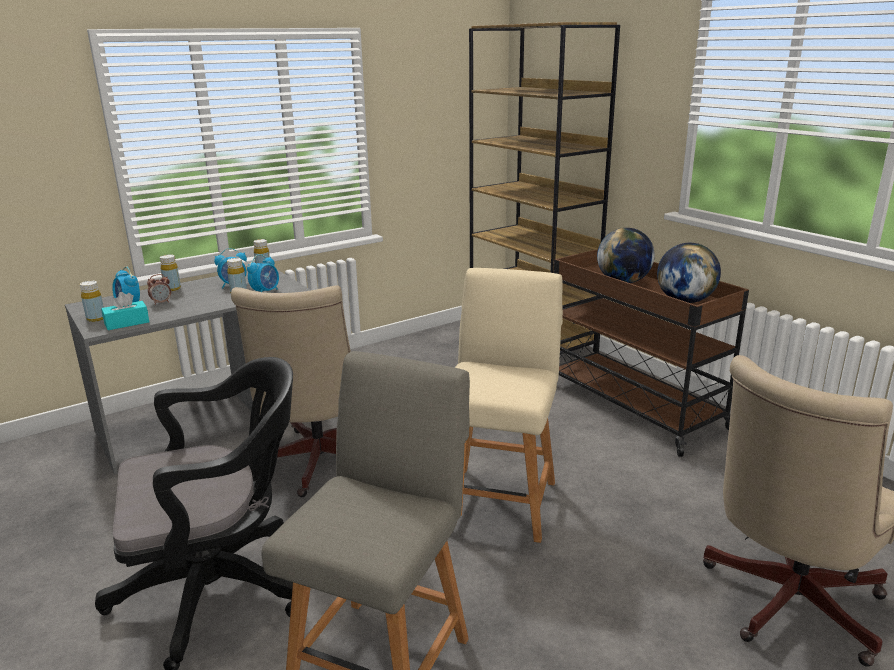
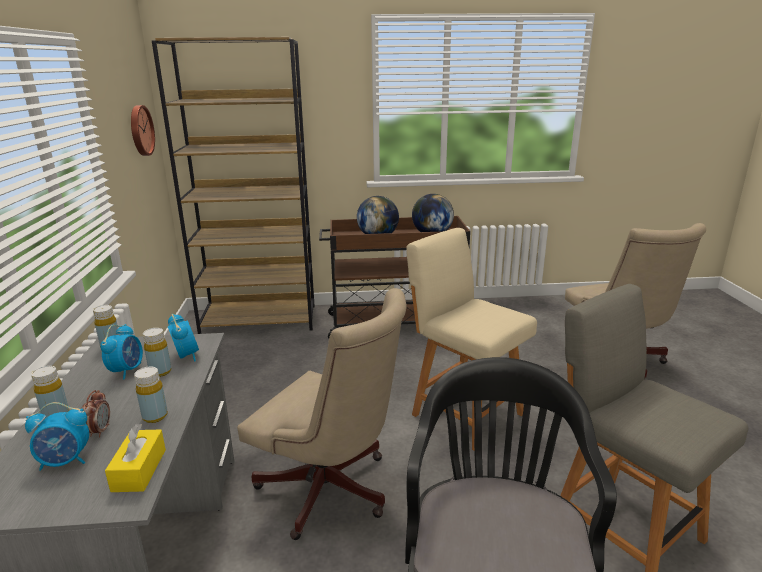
camera: 60 degrees left, 0 degrees up
yellow bottle [80,281,104,322] -> yellow bottle moved to [134,367,168,423]
turquoise tissue box [101,292,149,330] -> yellow tissue box [105,424,166,492]
none -> wall clock [131,105,155,156]

